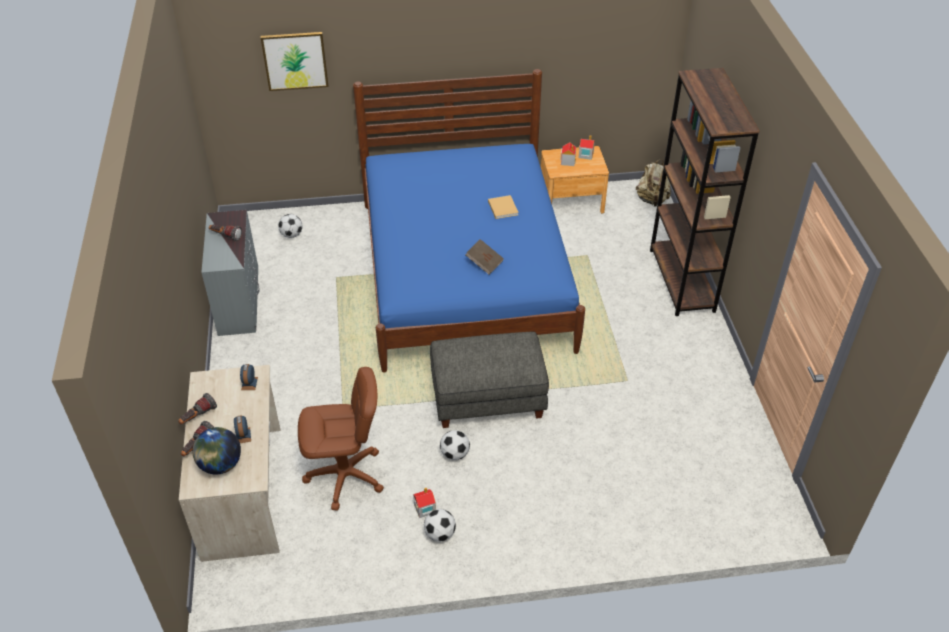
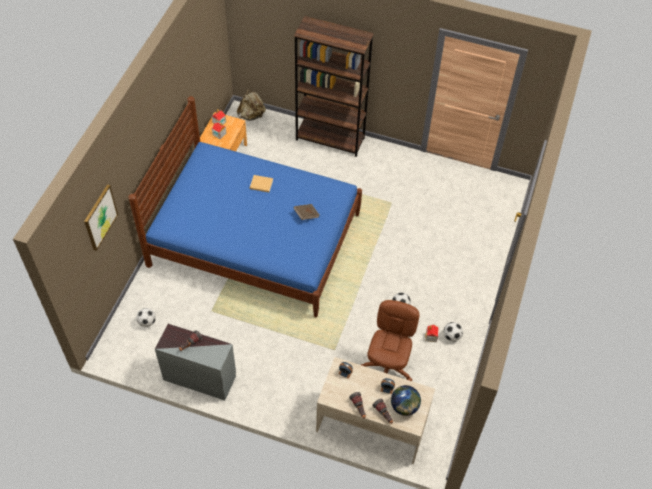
camera: 65 degrees left, 10 degrees up
grey ottoman [430,332,549,428] -> none

